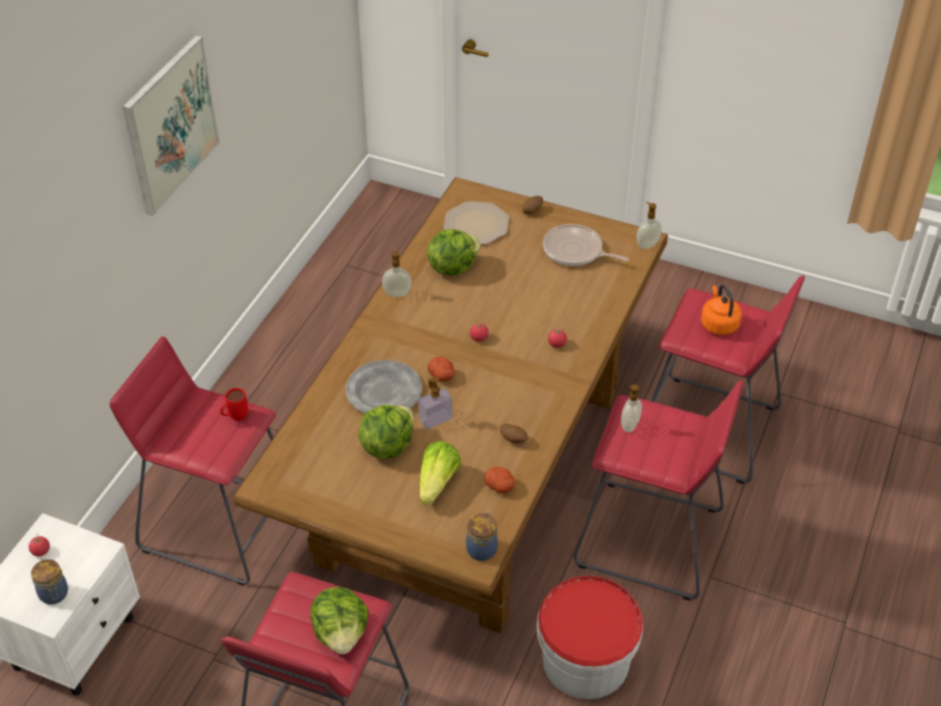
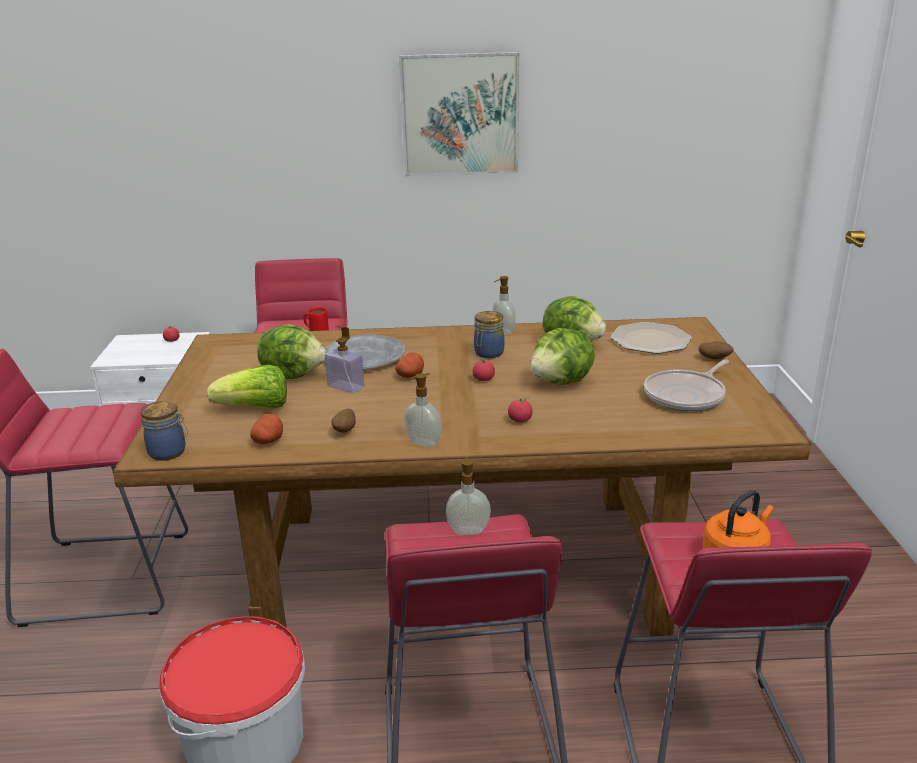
camera: 65 degrees right, 20 degrees down
jar [31,559,68,604] -> jar moved to [474,311,504,358]
lettuce [311,587,368,654] -> lettuce moved to [530,328,595,385]
frying pan [543,224,629,266] -> frying pan turned 135 degrees counterclockwise [644,359,729,411]
soap dispenser [637,202,662,249] -> soap dispenser moved to [404,373,442,448]

